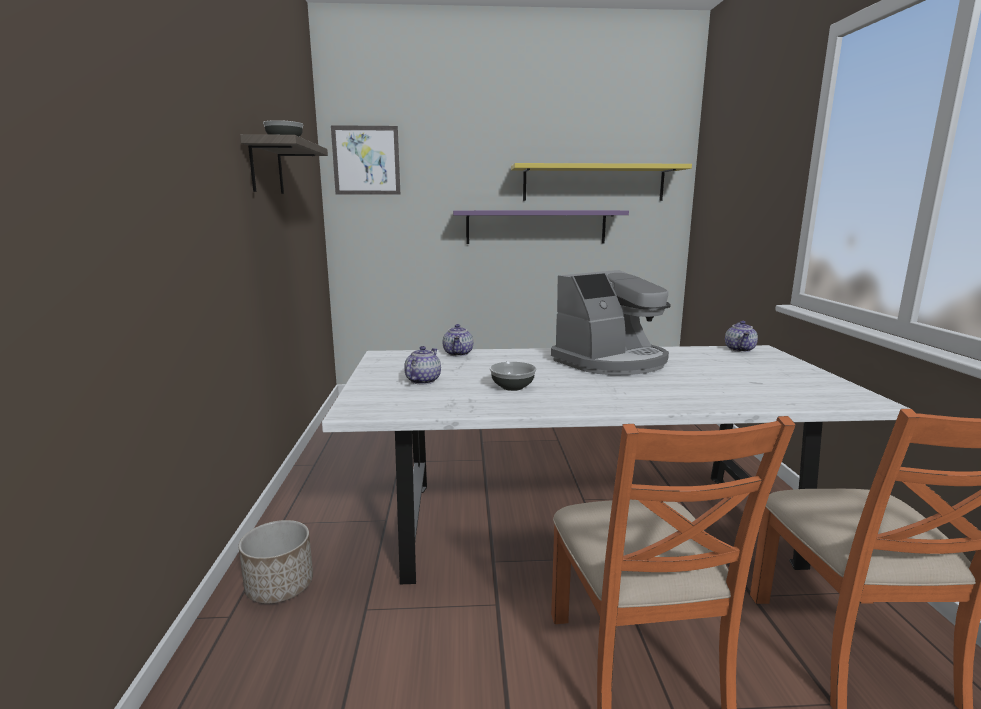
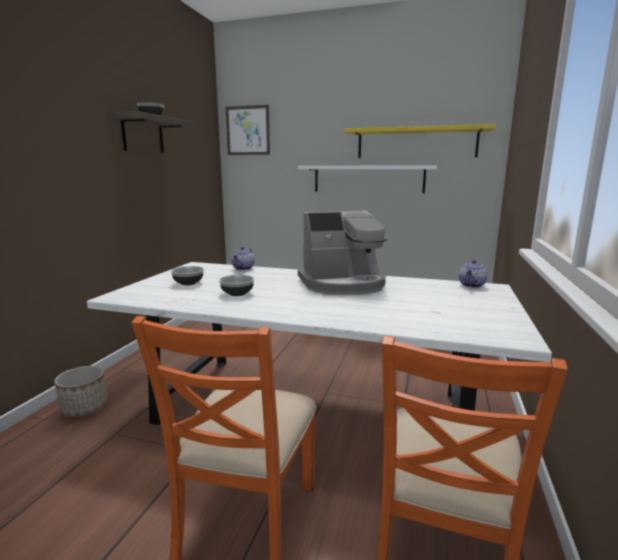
camera: 20 degrees right, 0 degrees up
teapot [404,346,441,384] -> bowl [171,266,204,285]
purple shelf [453,210,629,244] -> white shelf [298,165,437,193]

